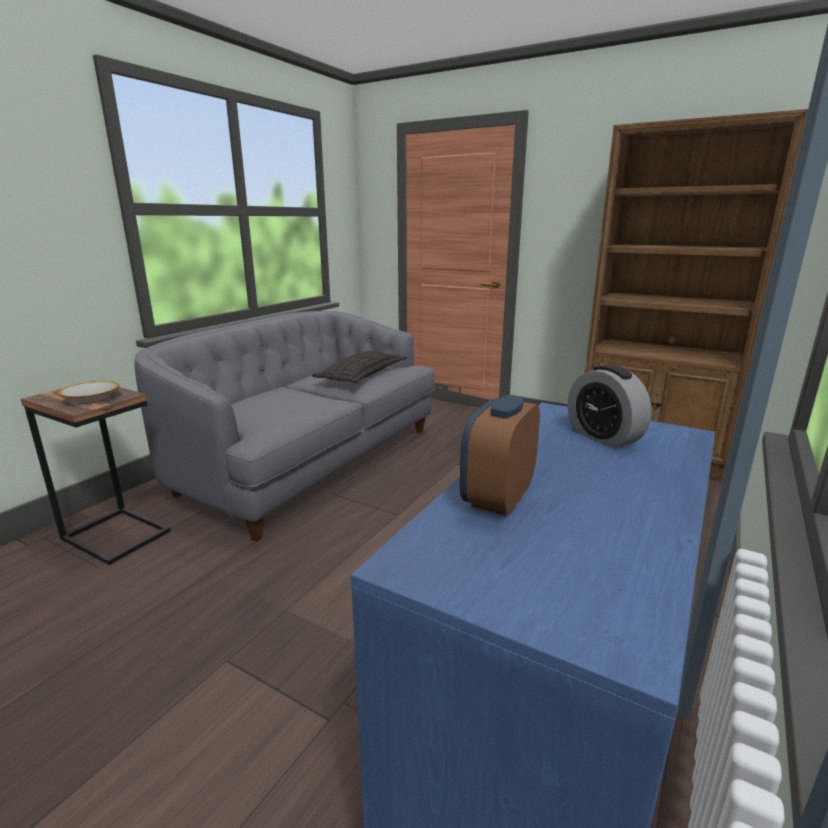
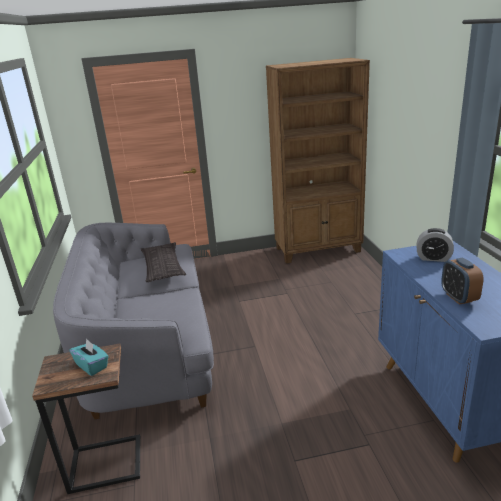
camera: 40 degrees left, 5 degrees up
bowl [58,381,119,404] -> turquoise tissue box [70,338,109,376]

